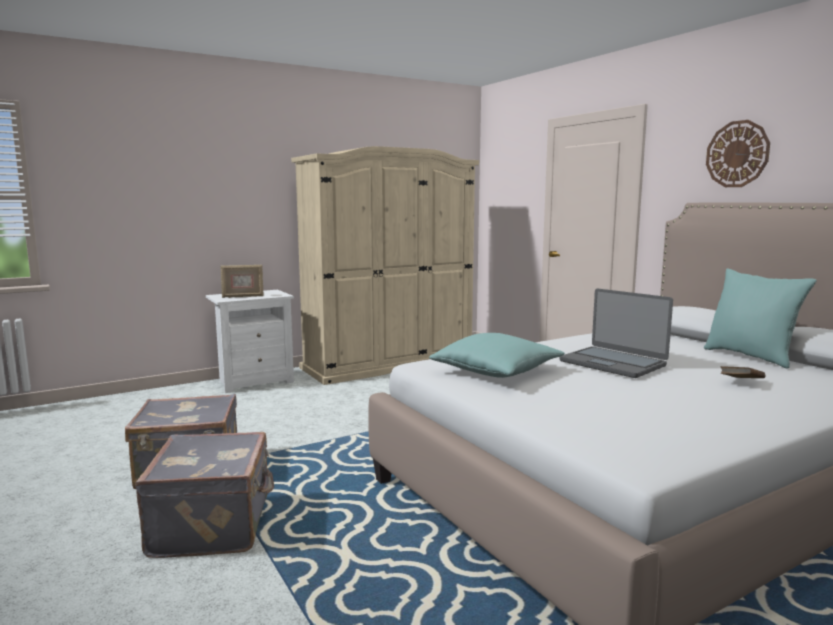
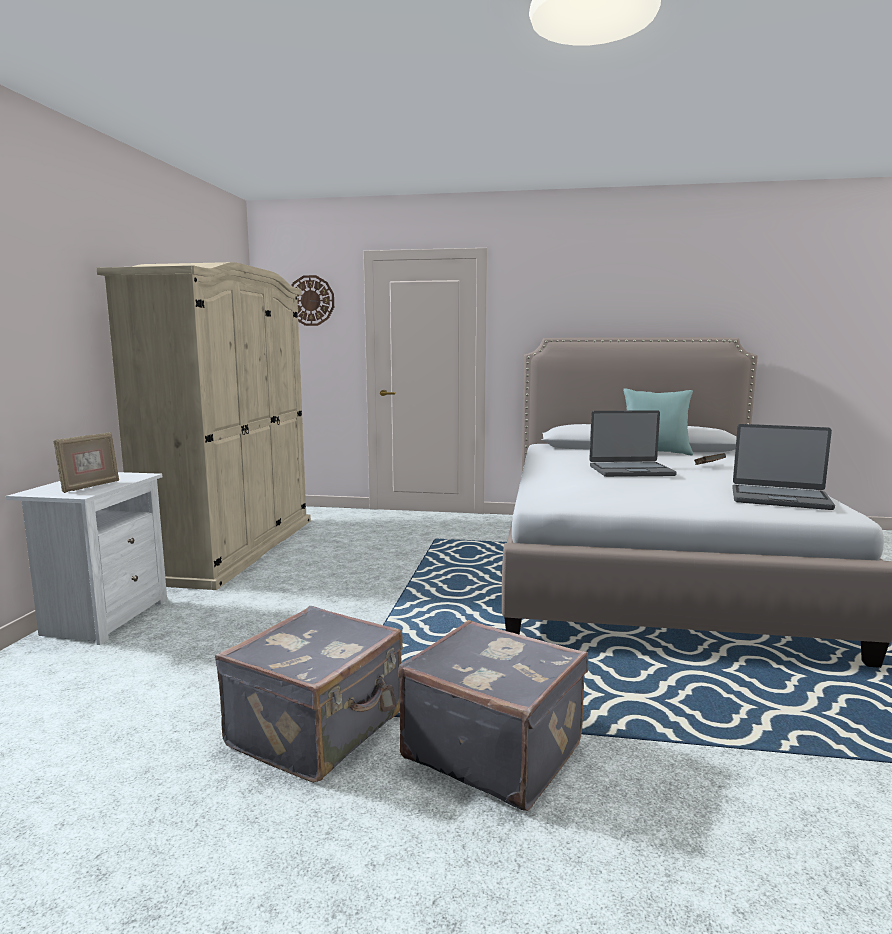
camera: 50 degrees left, 0 degrees up
turquoise pillow [429,333,565,378] -> none
wall clock [706,120,770,187] -> wall clock moved to [291,275,334,326]
none -> laptop [732,424,835,510]

